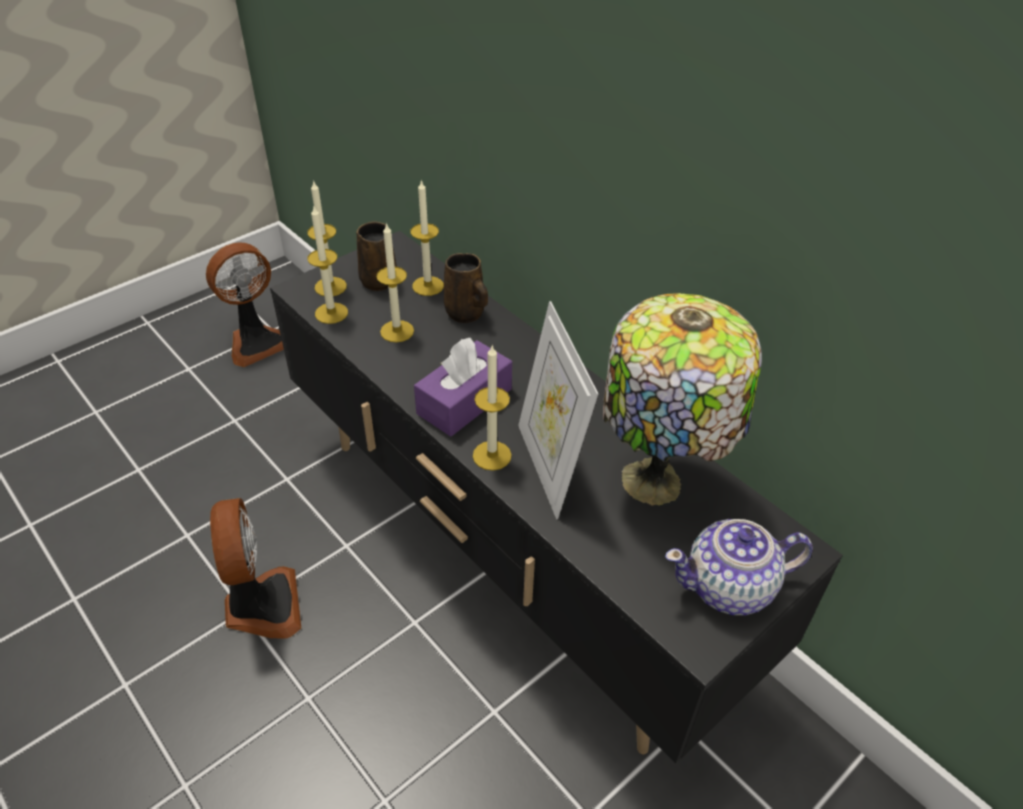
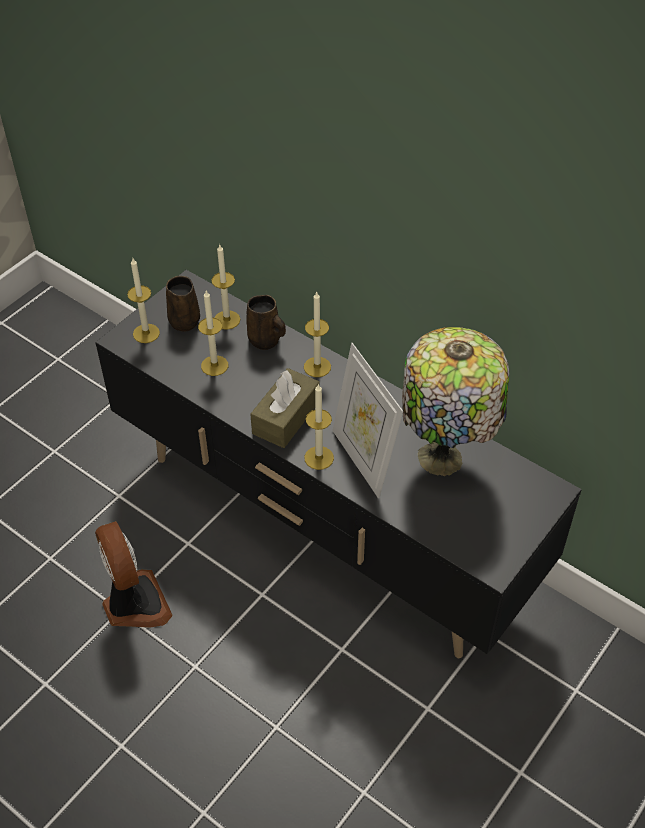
camera: 10 degrees left, 5 degrees up
fan [206,242,284,367] -> none
candle [308,207,348,324] -> candle moved to [304,292,331,377]
purple tissue box [414,337,512,437] -> brown tissue box [250,368,320,448]
teapot [665,519,813,615] -> none

